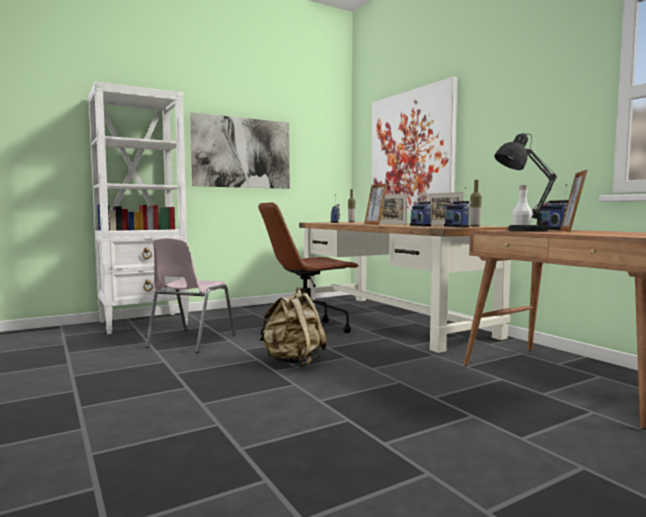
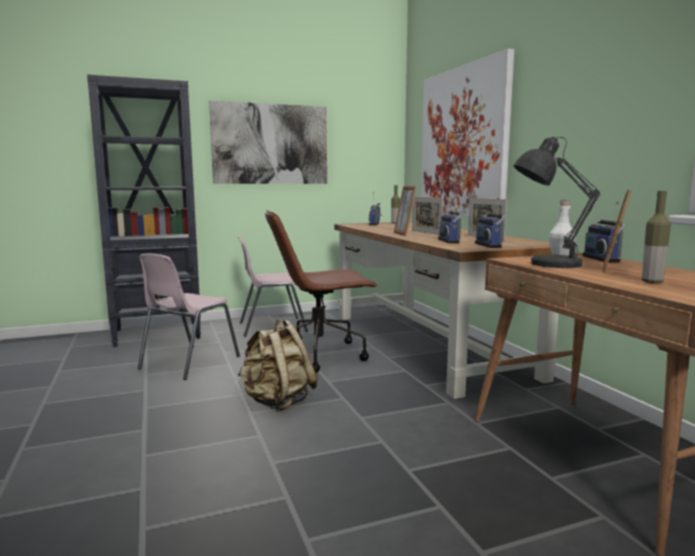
camera: 10 degrees right, 5 degrees up
white bookcase [88,81,189,334] -> black bookcase [87,74,201,347]
bottle [470,180,482,227] -> bottle moved to [642,191,671,284]
none -> pink chair [238,236,308,337]

